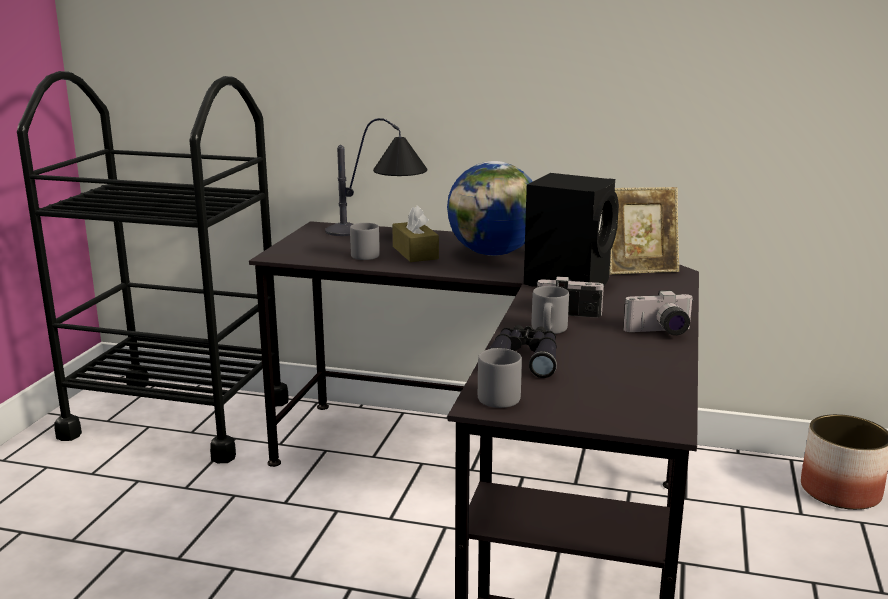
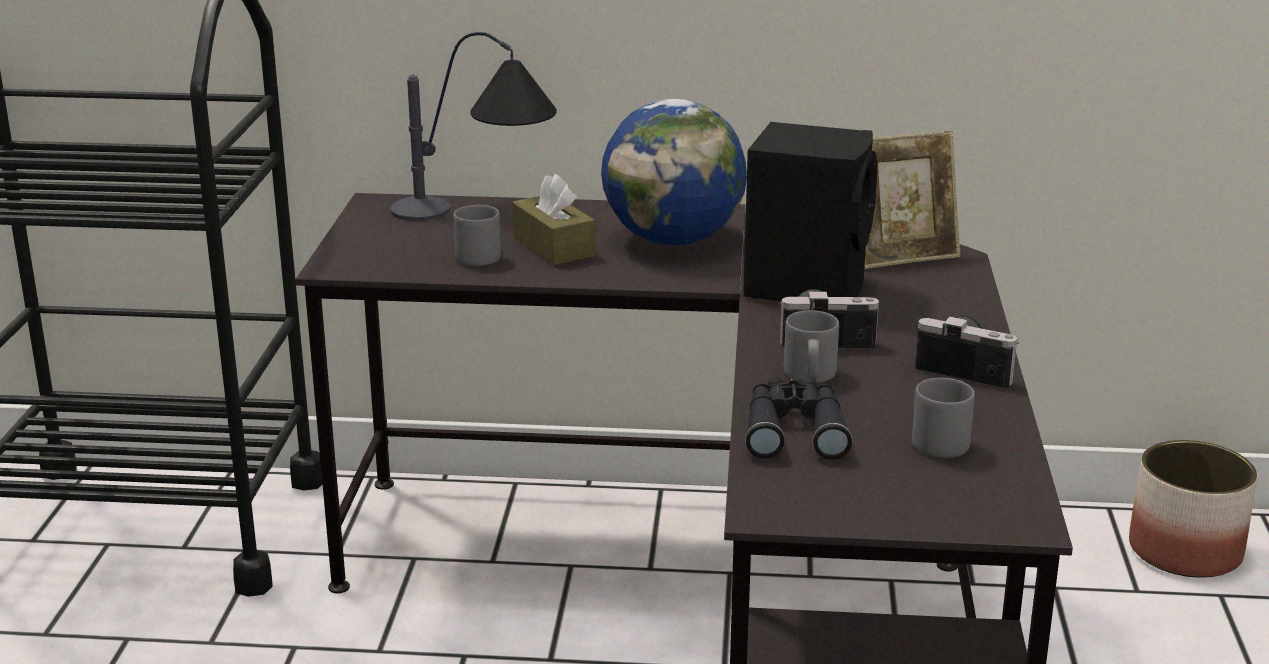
camera: 10 degrees left, 5 degrees up
grey mug [478,348,522,408] -> grey mug moved to [912,378,975,458]
camera [623,290,694,336] -> camera turned 135 degrees counterclockwise [915,316,1019,388]

